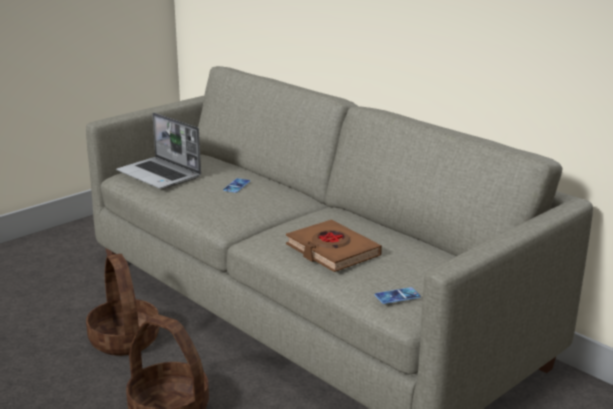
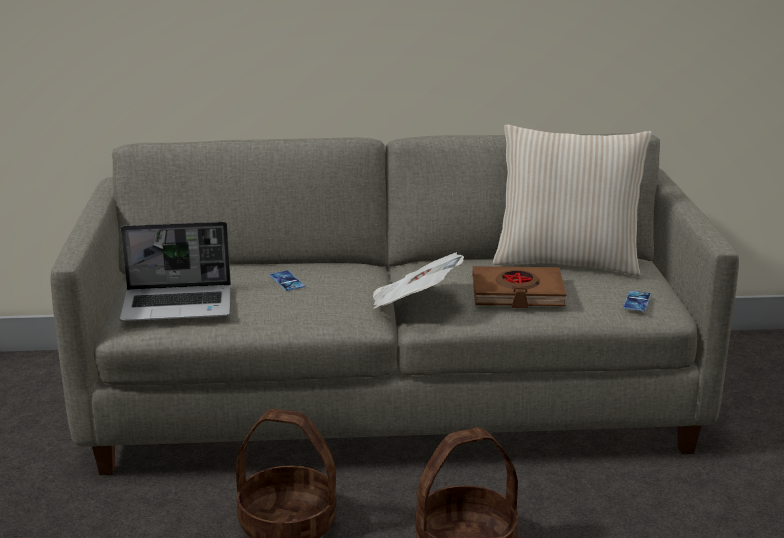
camera: 50 degrees left, 0 degrees up
none -> newspaper [373,252,464,309]
none -> beige pillow [493,124,652,276]

